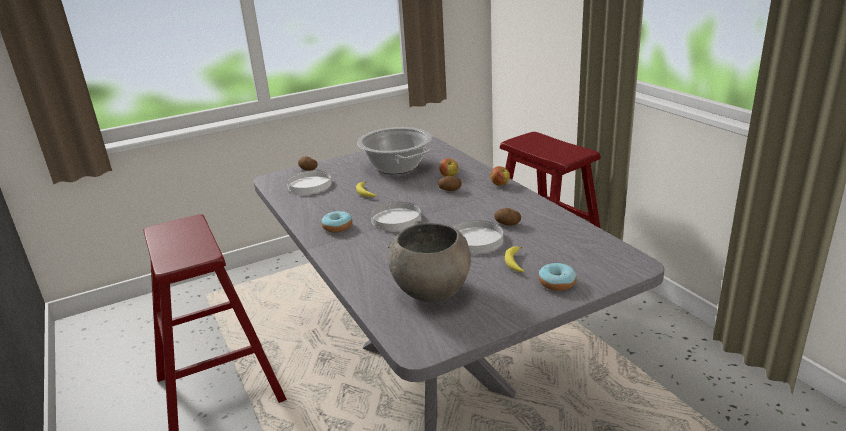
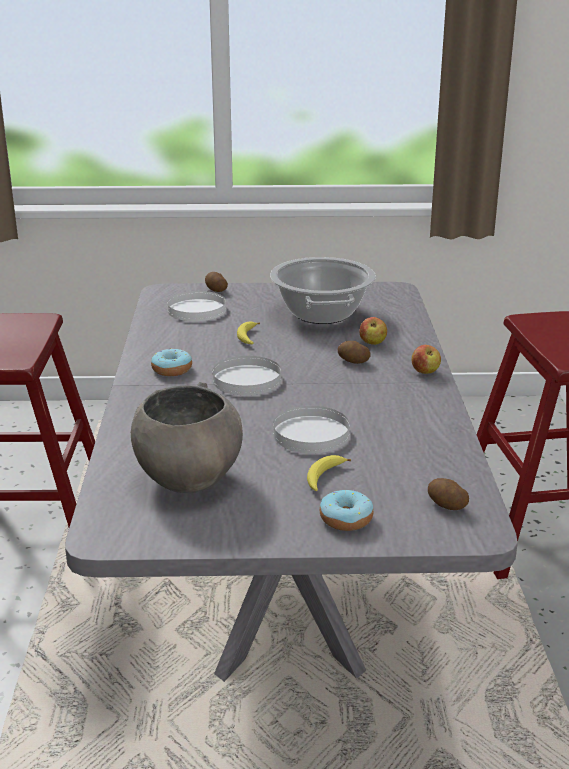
camera: 25 degrees right, 0 degrees up
potato [494,208,521,225] -> potato moved to [428,478,469,510]

